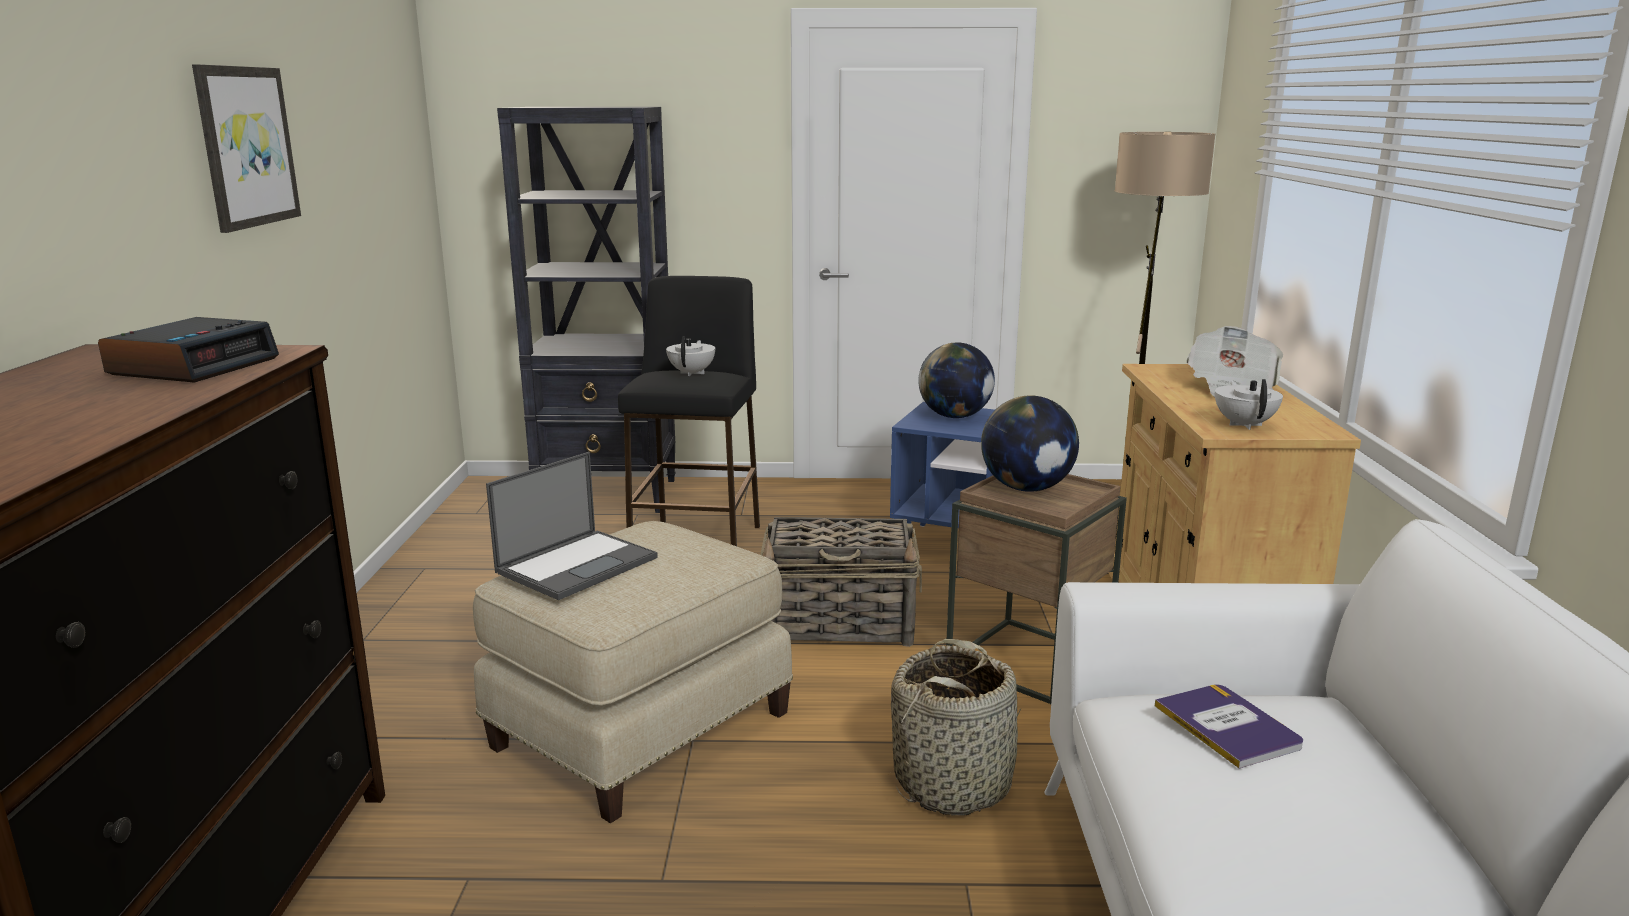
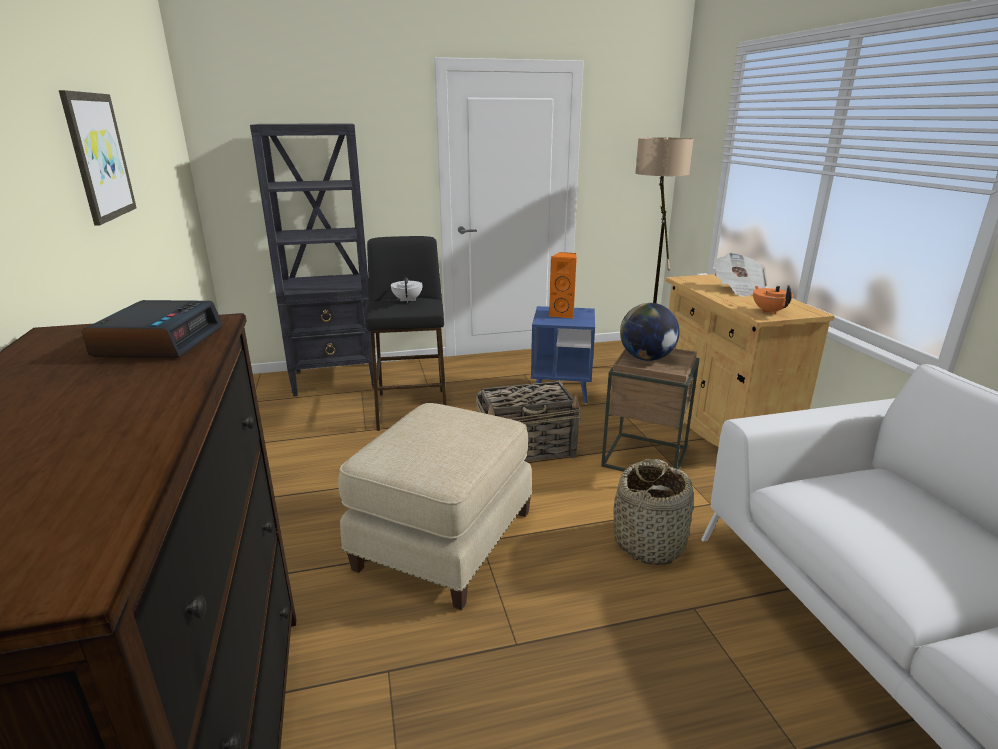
camera: 15 degrees left, 5 degrees up
laptop [486,452,658,600] -> none
globe [918,342,995,418] -> orange speaker [549,252,577,318]
book [1155,684,1303,769] -> none
white teapot [1215,379,1283,430] -> orange teapot [753,285,793,314]

